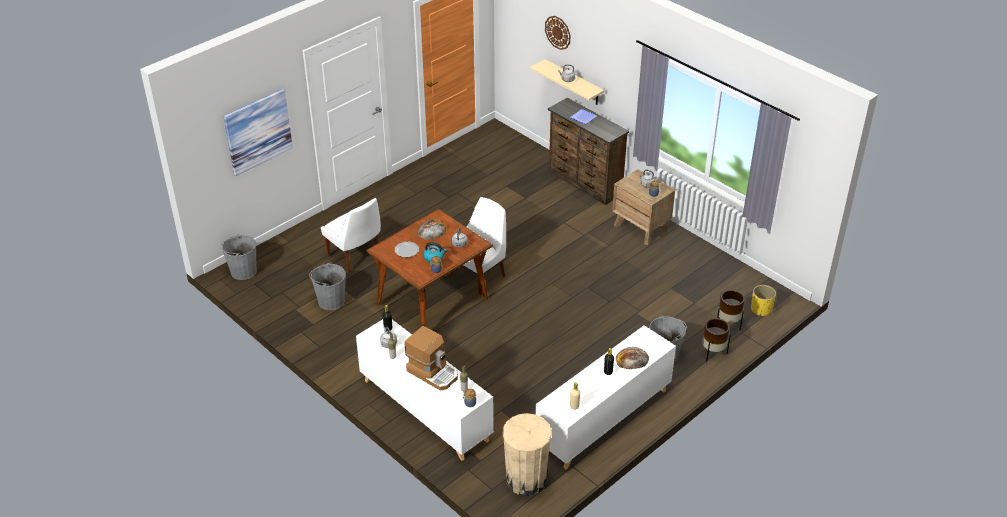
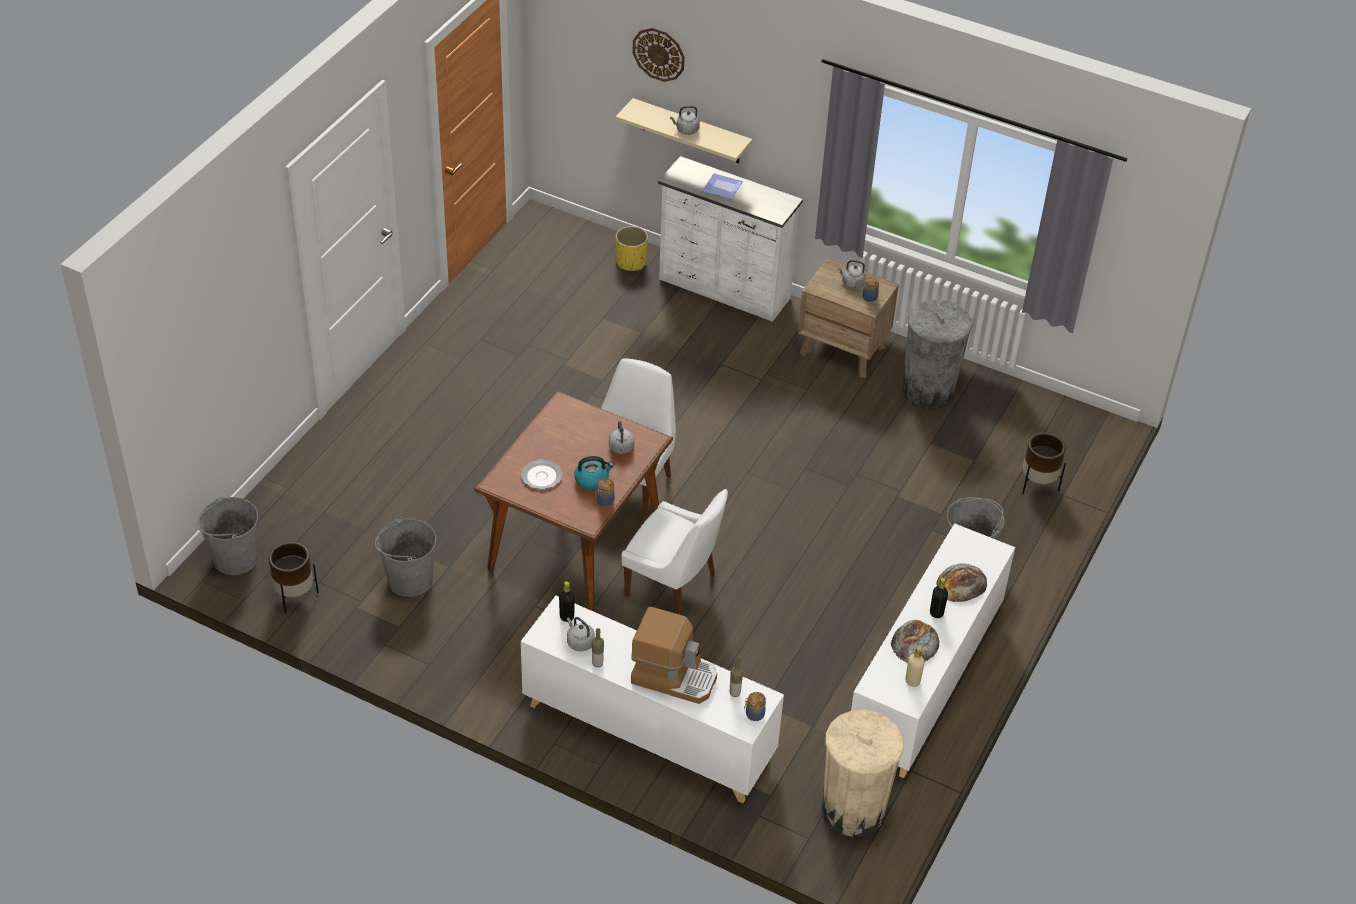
camera: 20 degrees left, 5 degrees up
picture [224,89,293,176] -> none
white chair [321,198,381,273] -> white chair moved to [622,489,728,616]
bread [418,219,446,240] -> bread moved to [891,620,939,663]
brown dresser [548,98,629,205] -> white dresser [658,156,803,322]
brown planter [702,318,731,361] -> brown planter moved to [269,542,318,613]
yellow planter [751,285,776,316] -> yellow planter moved to [616,226,648,271]
none -> grey trash can [902,299,972,410]

